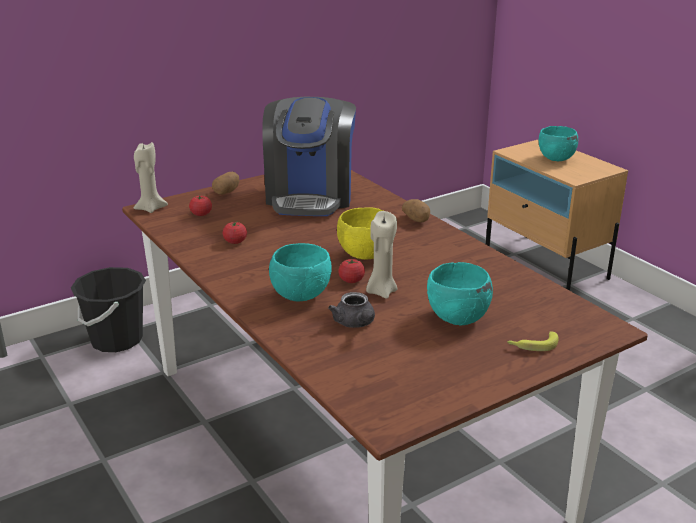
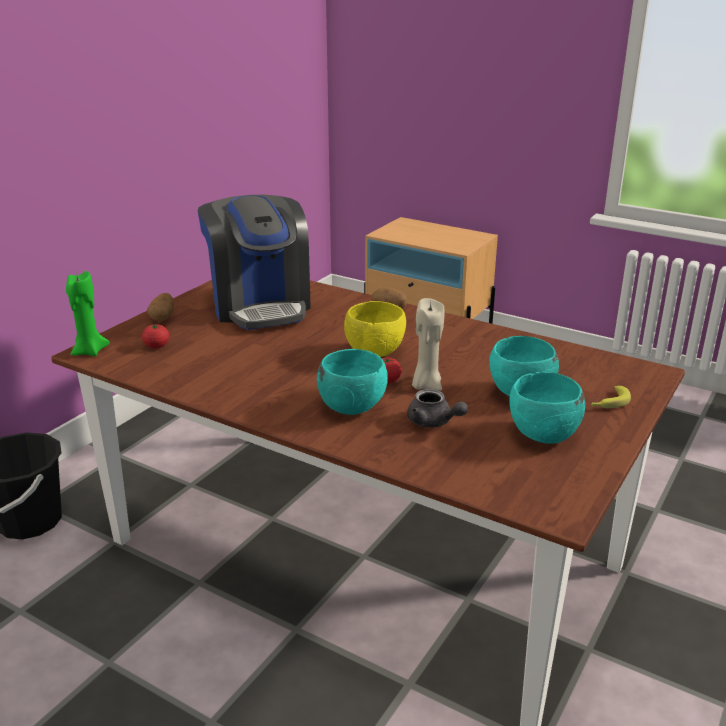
camera: 25 degrees left, 0 degrees up
beige candle [134,142,168,213] -> green candle [66,271,110,356]
tomato [223,221,247,244] -> none
turquoise bowl [539,126,578,161] -> turquoise bowl moved to [509,372,585,444]

